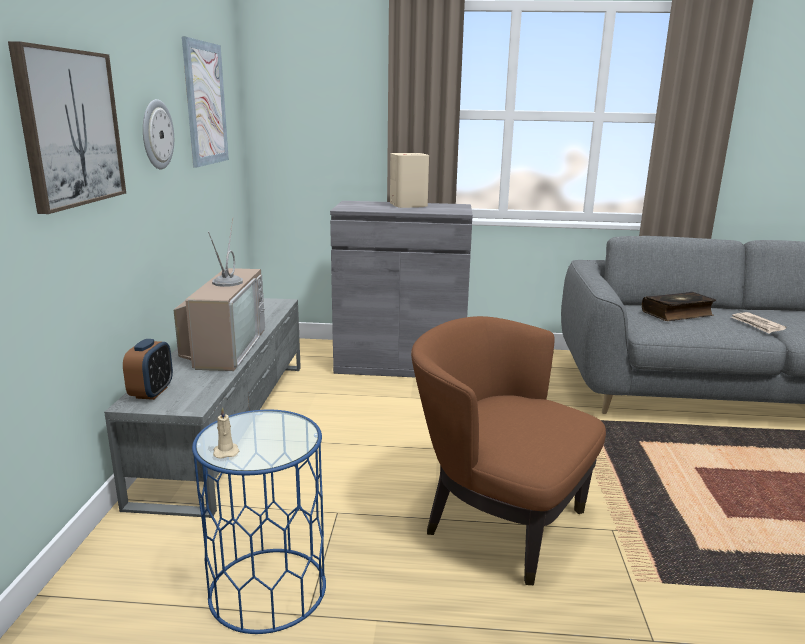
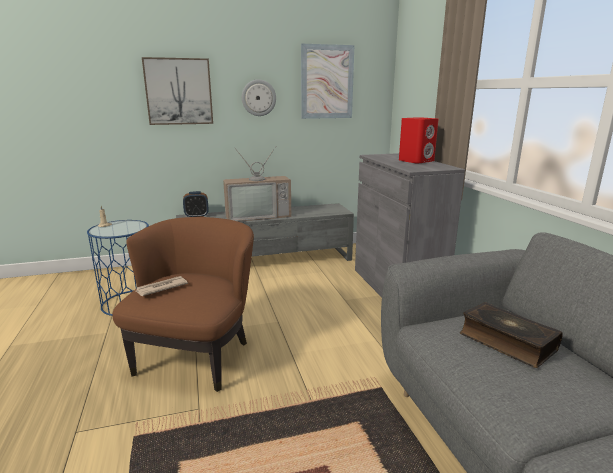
camera: 70 degrees right, 0 degrees up
beige speaker [390,153,429,208] -> red speaker [399,117,438,164]
newspaper [731,312,787,334] -> newspaper moved to [136,276,188,296]

